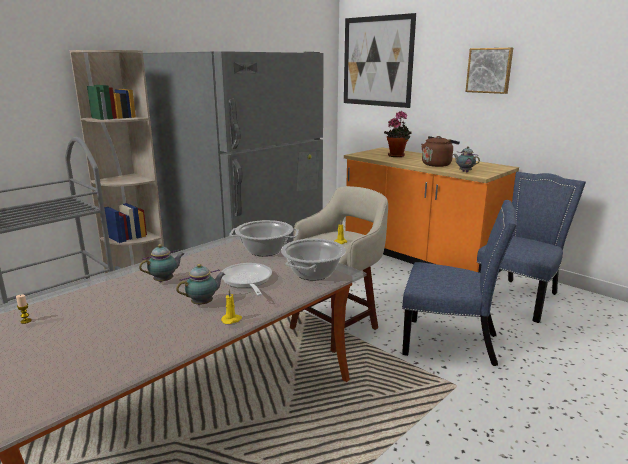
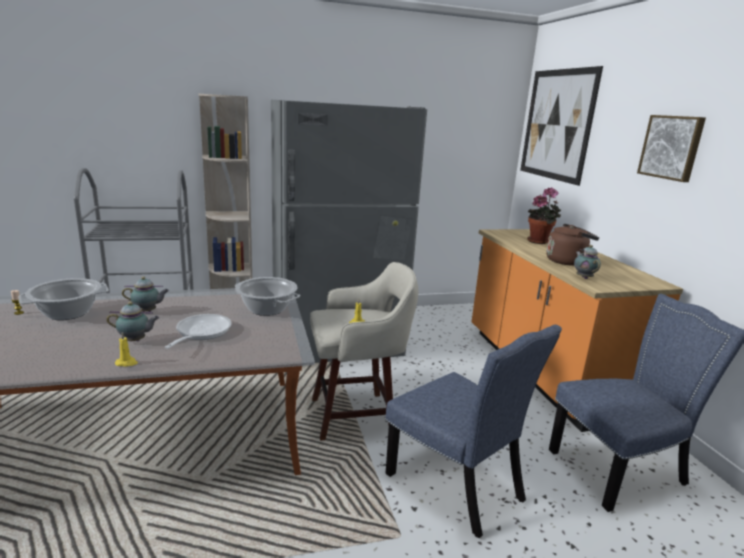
camera: 30 degrees right, 0 degrees up
cooking pot [281,238,346,281] -> cooking pot moved to [19,278,109,320]

